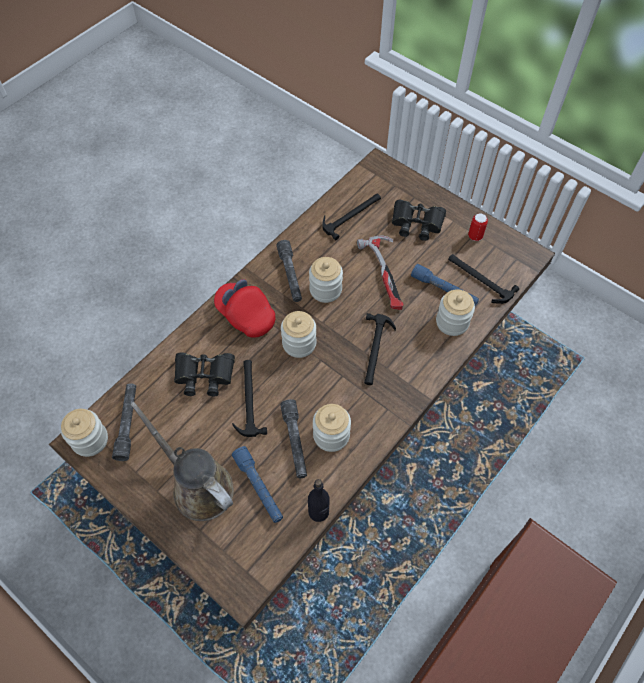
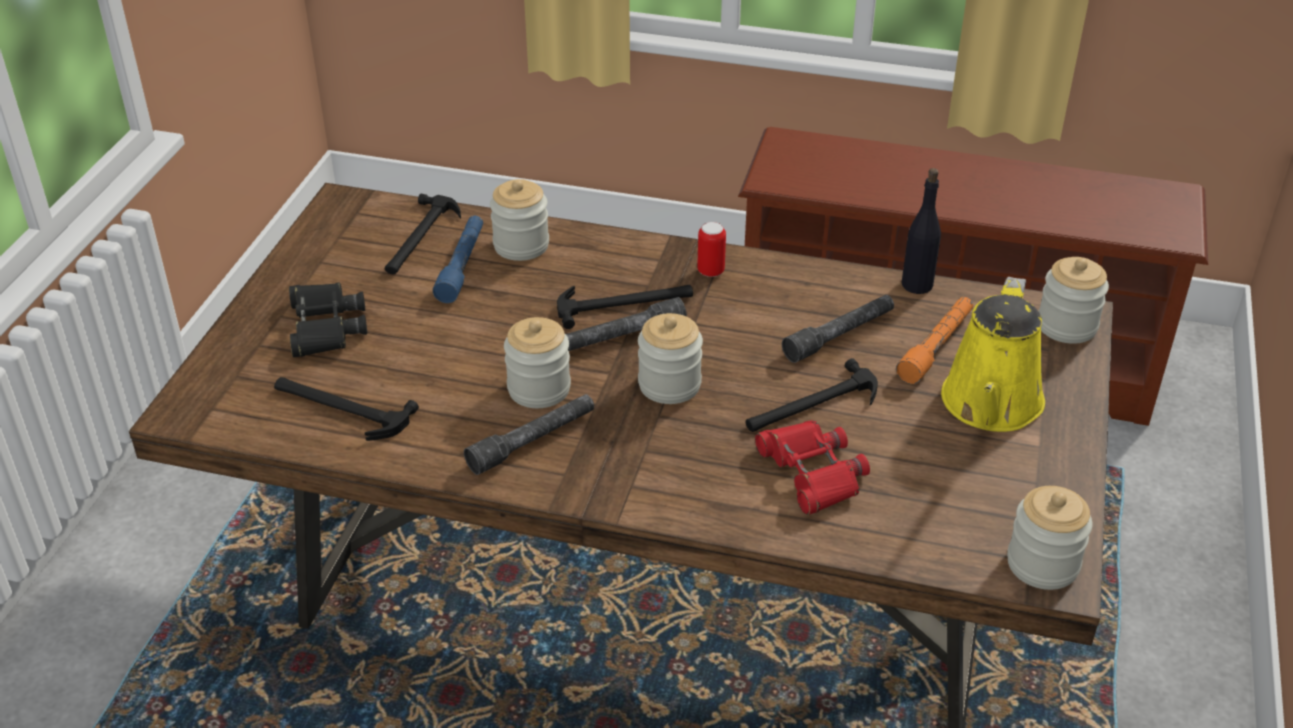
camera: 115 degrees left, 20 degrees down
grey flashlight [112,383,136,461] -> grey flashlight moved to [566,297,687,351]
brown watering can [130,401,234,521] -> yellow watering can [941,277,1045,432]
black binoculars [174,352,235,396] -> red binoculars [755,421,870,515]
red cap [214,279,275,338] -> none
blue flashlight [232,446,283,523] -> orange flashlight [896,297,973,384]
jar [313,404,351,452] -> jar moved to [1038,257,1109,344]
hammer [357,235,403,310] -> none
can [468,213,488,241] -> can moved to [697,222,726,277]

